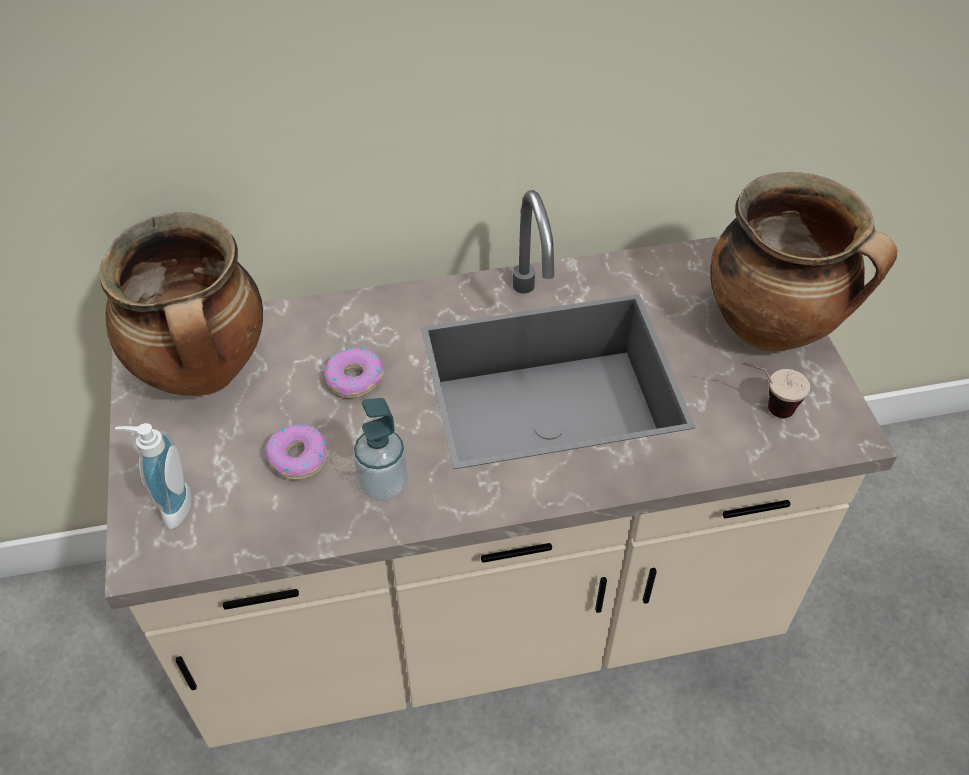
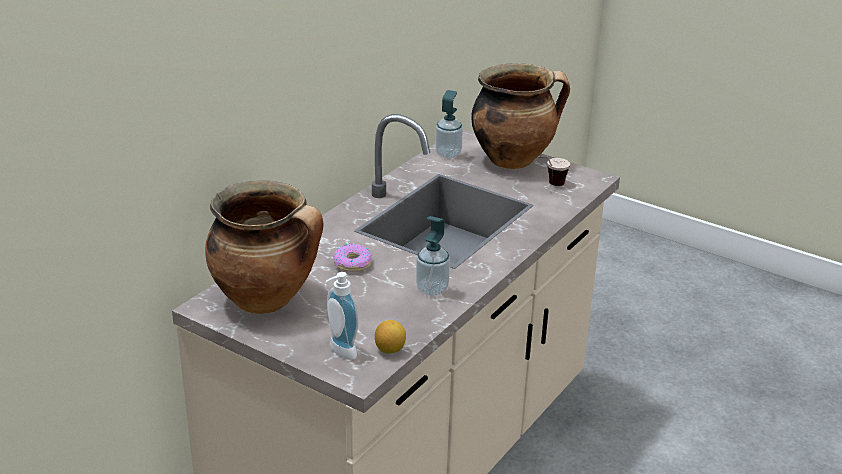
camera: 45 degrees left, 20 degrees down
donut [265,424,328,480] -> none
none -> lemon [375,320,406,354]
none -> soap dispenser [435,90,463,159]

